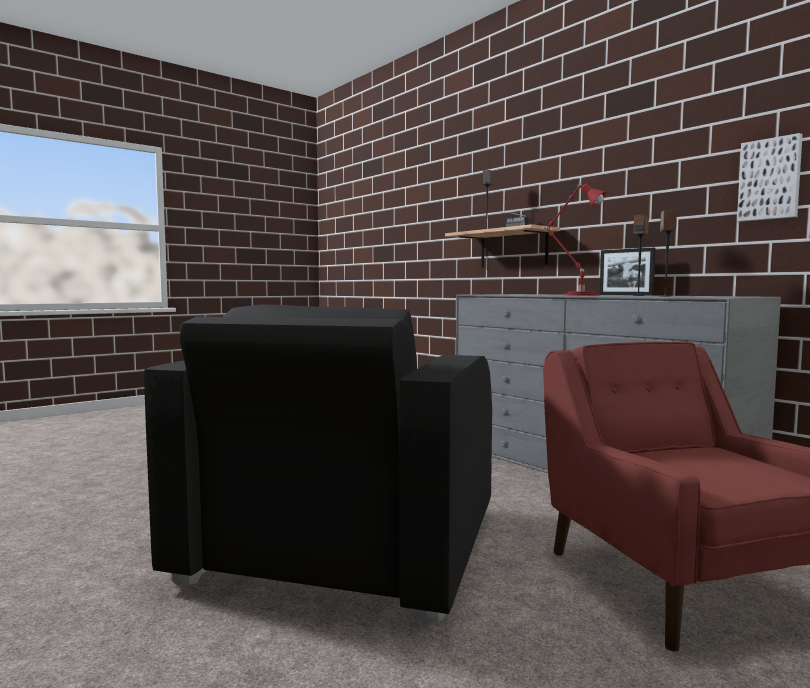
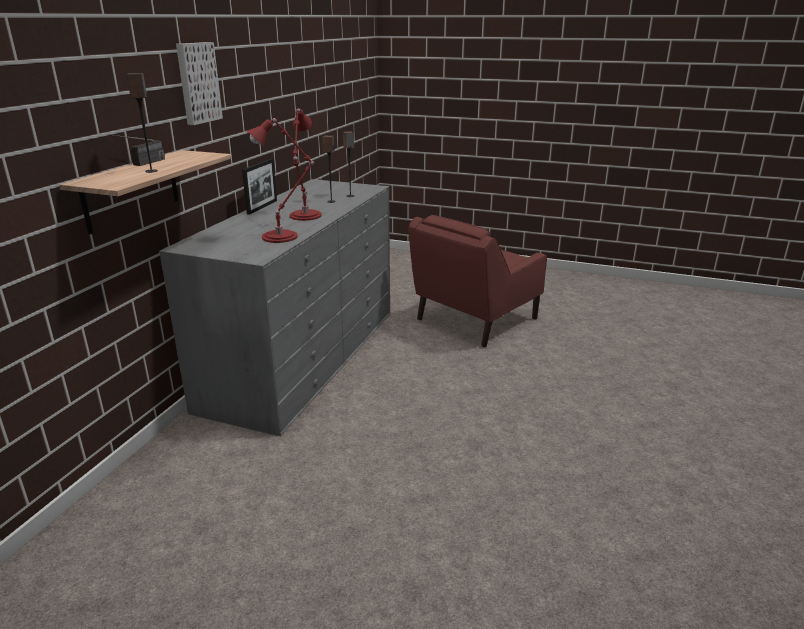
camera: 120 degrees left, 20 degrees up
black armchair [144,305,492,626] -> none
picture [737,133,803,222] -> picture moved to [176,42,223,125]
none -> red table lamp [247,118,314,243]

